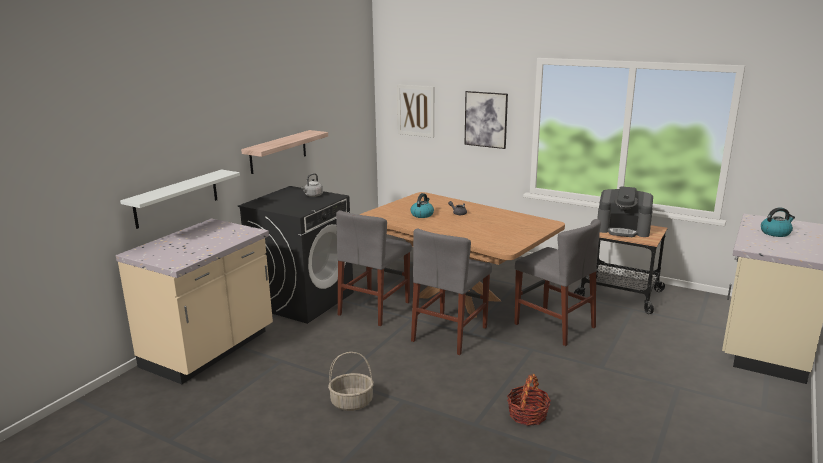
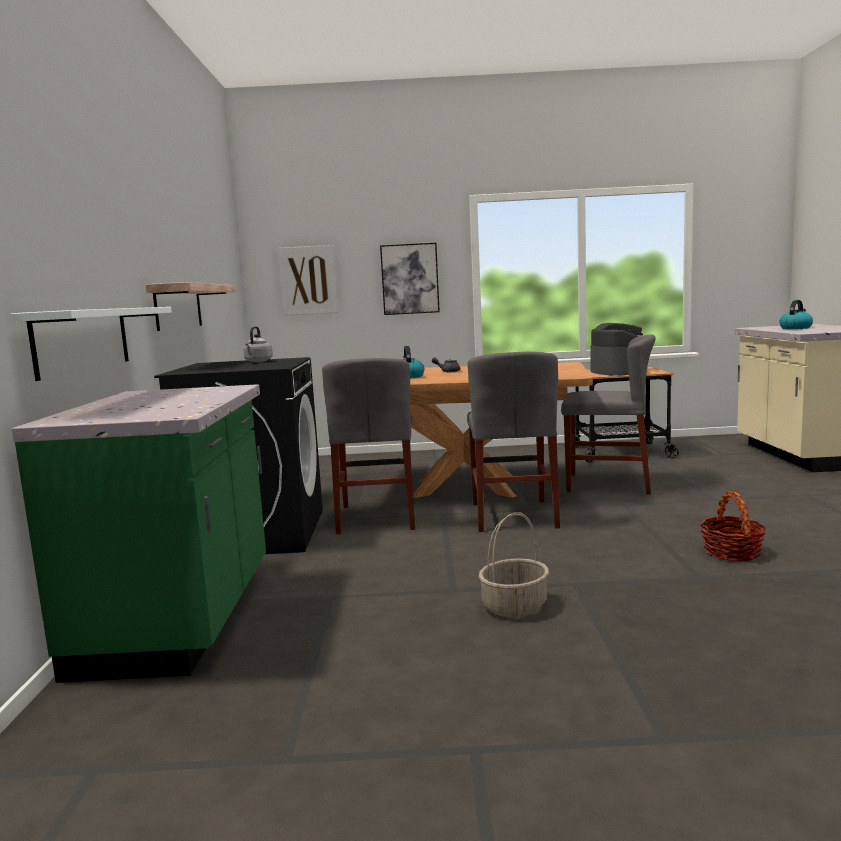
camera: 30 degrees left, 10 degrees down
beige counter [116,219,273,384] -> green counter [11,384,266,683]
coffee machine [597,186,653,237] -> coffee machine turned 90 degrees counterclockwise [590,323,643,375]

